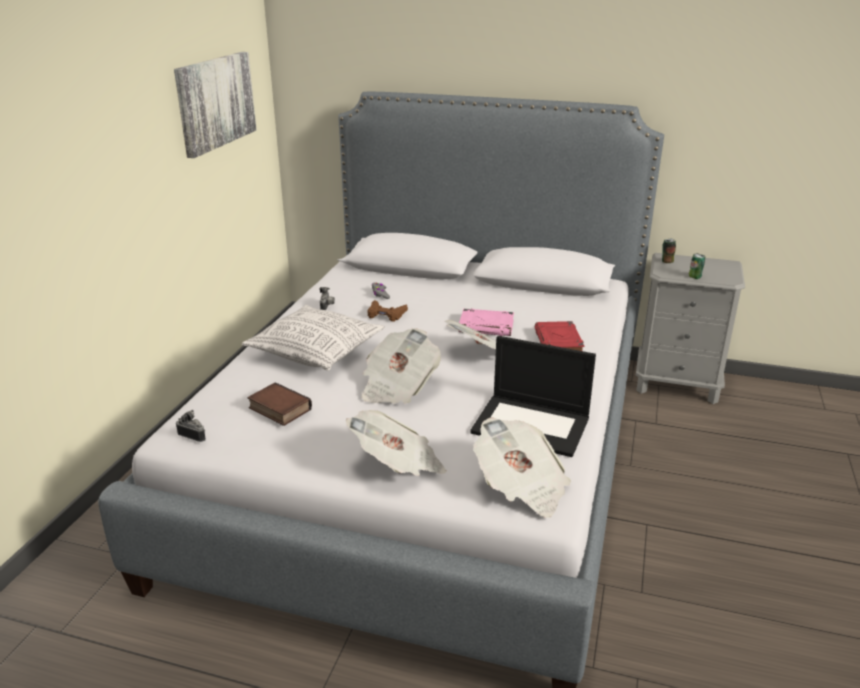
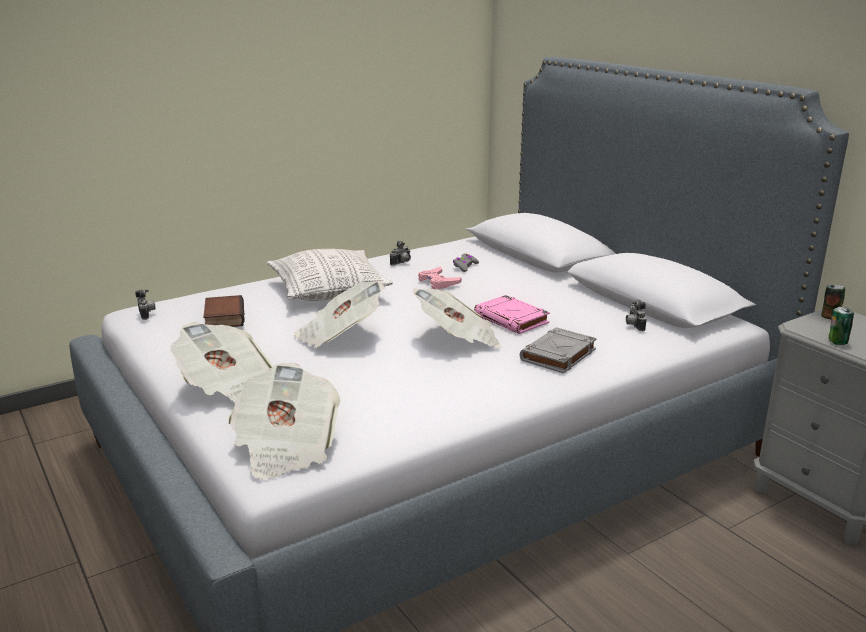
camera: 40 degrees right, 5 degrees down
picture [174,52,256,158] -> none
brown game controller [368,300,408,322] -> pink game controller [418,267,462,289]
laptop [470,336,596,457] -> none
red book [535,321,585,351] -> grey book [520,327,597,374]
none -> camera [626,300,647,331]

